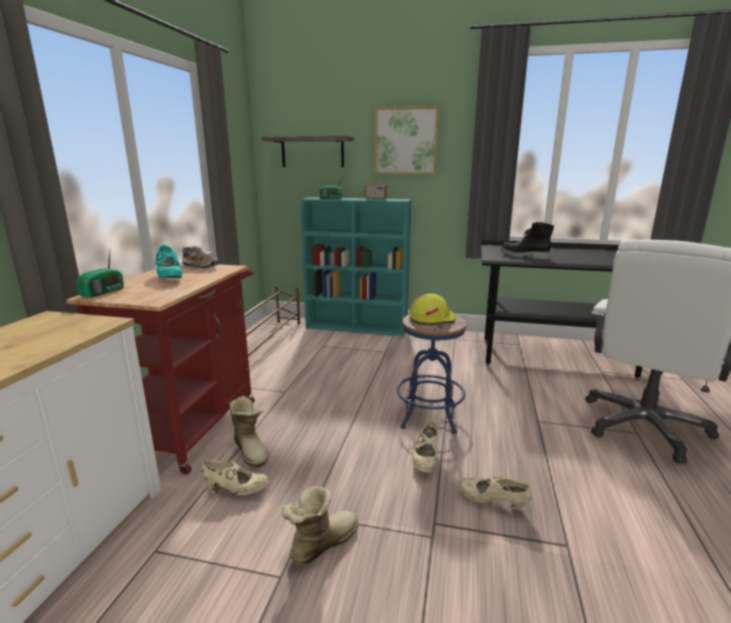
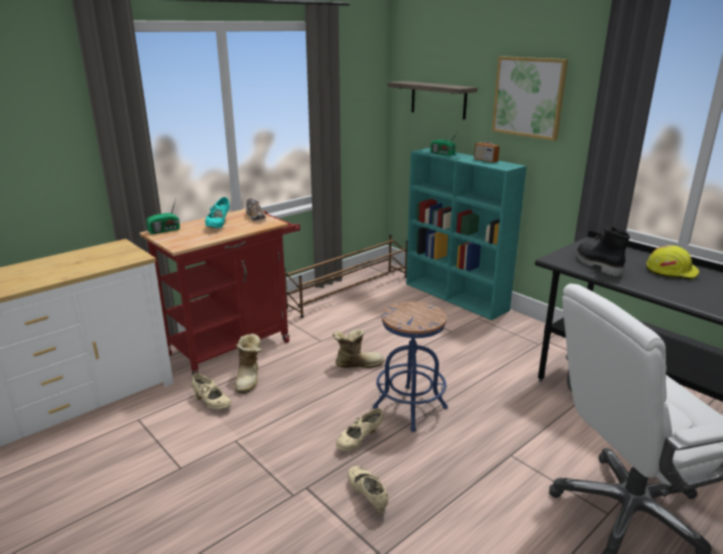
camera: 35 degrees right, 5 degrees up
boot [282,486,359,565] -> boot moved to [332,329,385,368]
yellow hard hat [409,294,456,325] -> yellow hard hat moved to [646,245,700,280]

